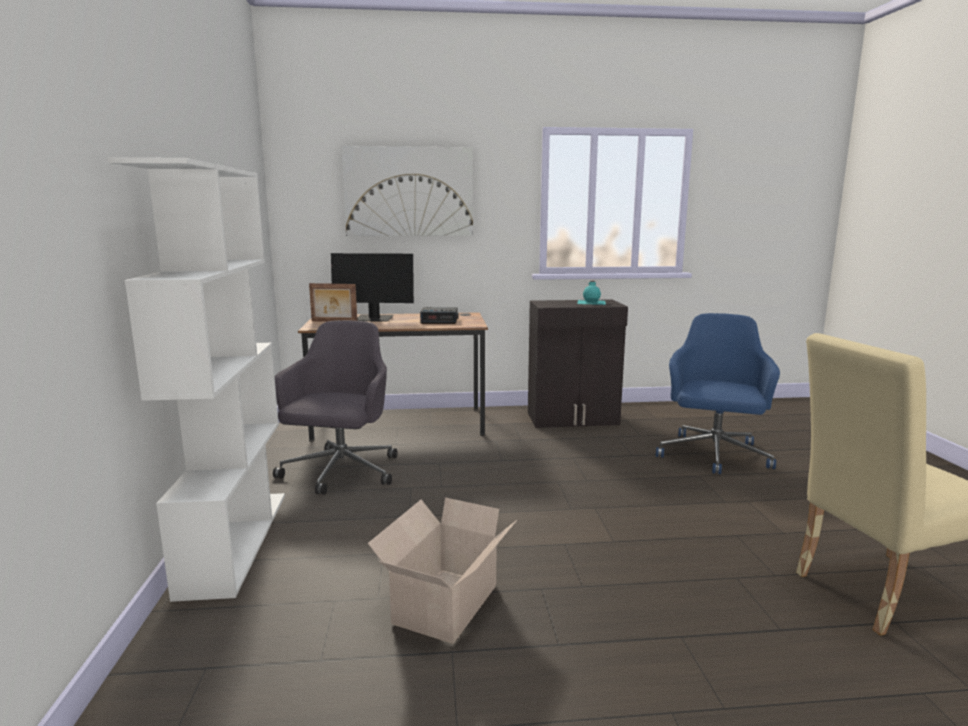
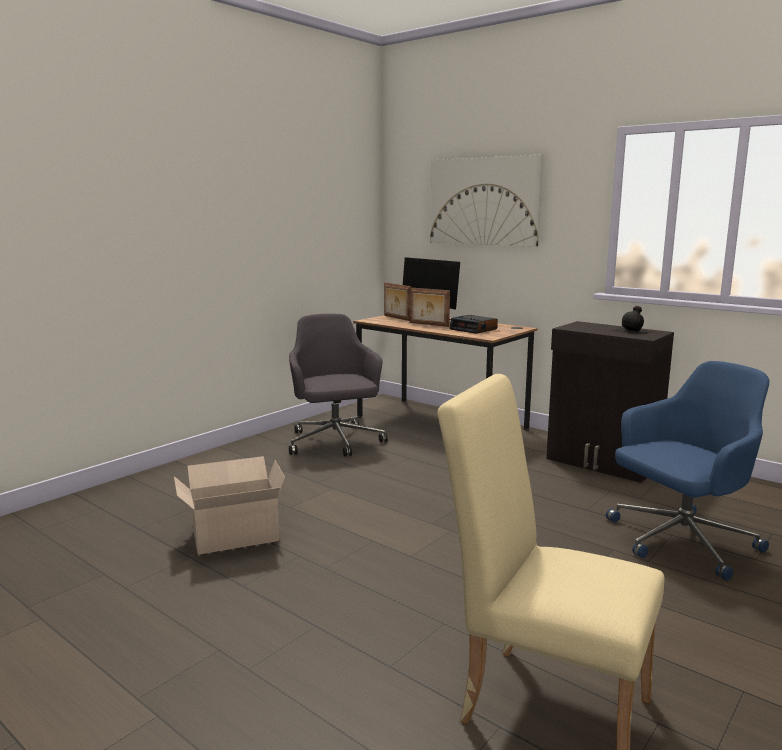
camera: 45 degrees right, 0 degrees up
white bookcase [107,157,285,602] -> none
grey office chair [273,320,397,495] -> grey office chair turned 75 degrees counterclockwise [289,314,388,456]
turquoise bottle [577,281,606,305] -> black bottle [610,306,654,335]
none -> picture frame [410,287,450,327]

